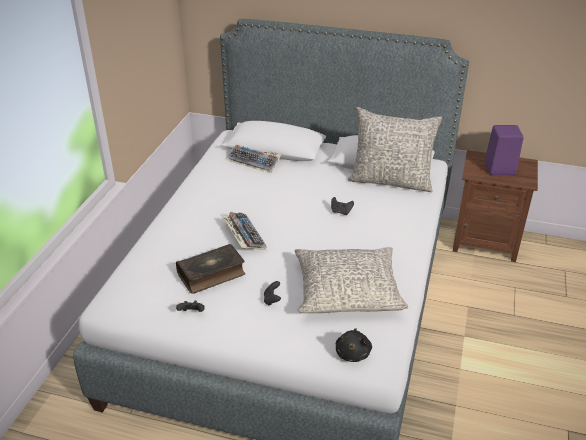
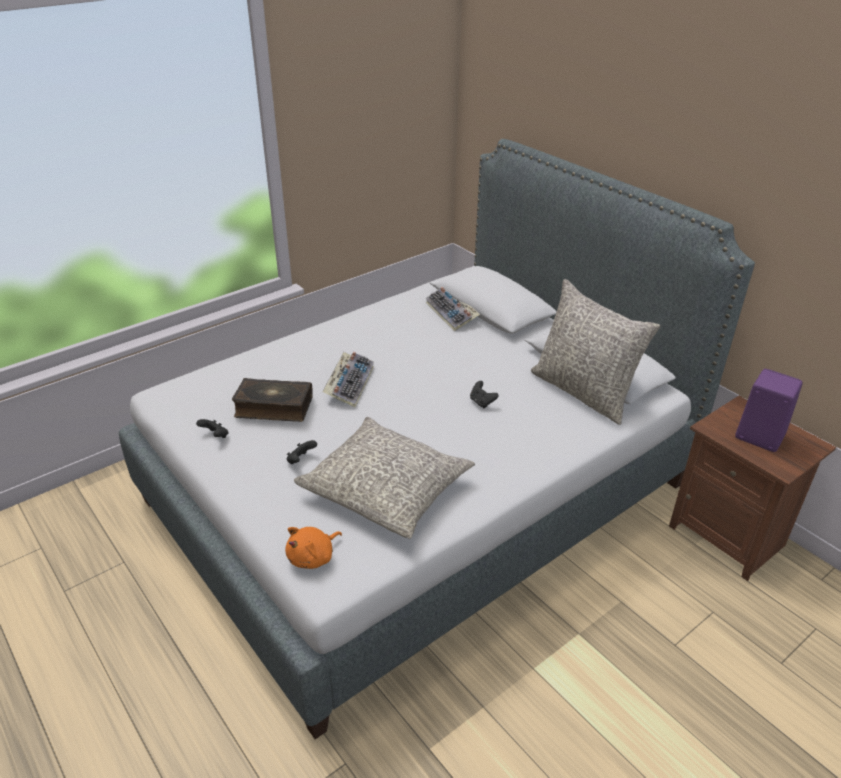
camera: 35 degrees right, 0 degrees up
black plush toy [336,328,372,362] -> orange plush toy [285,527,342,569]

